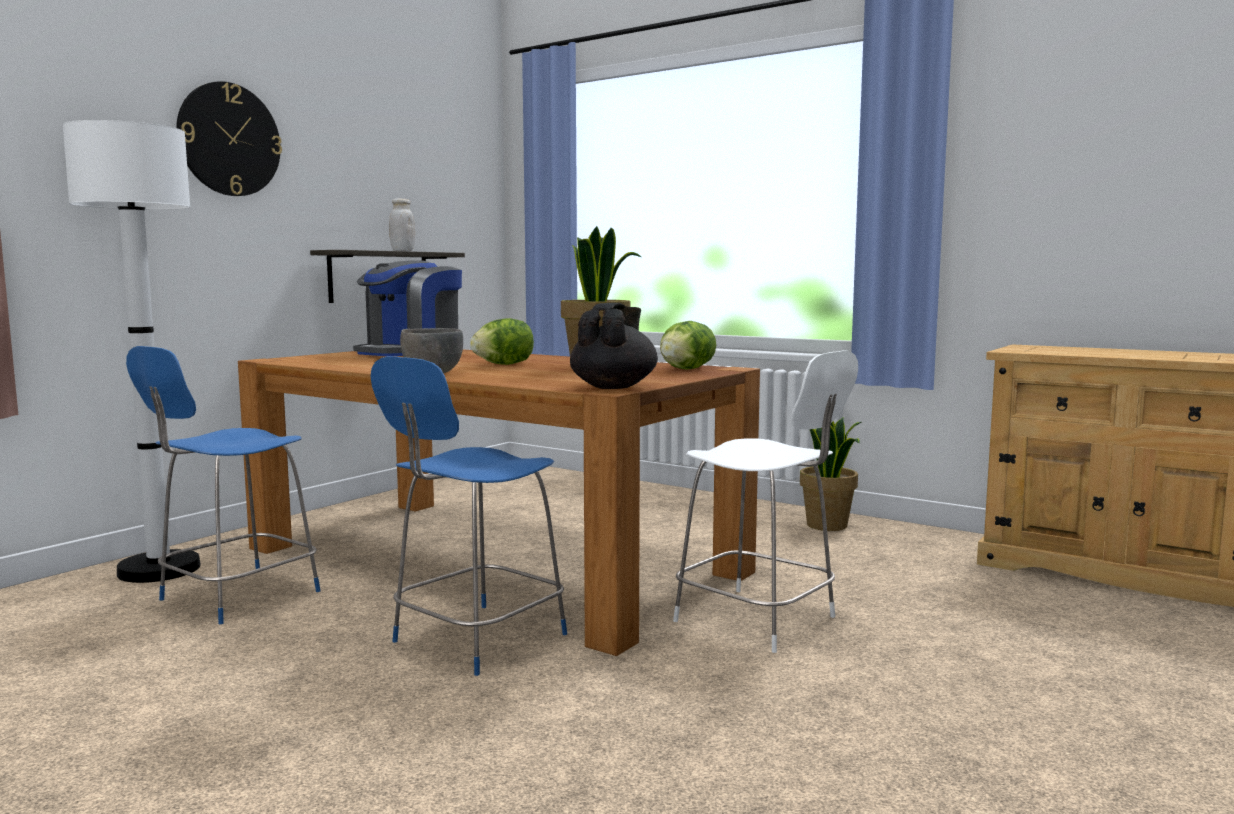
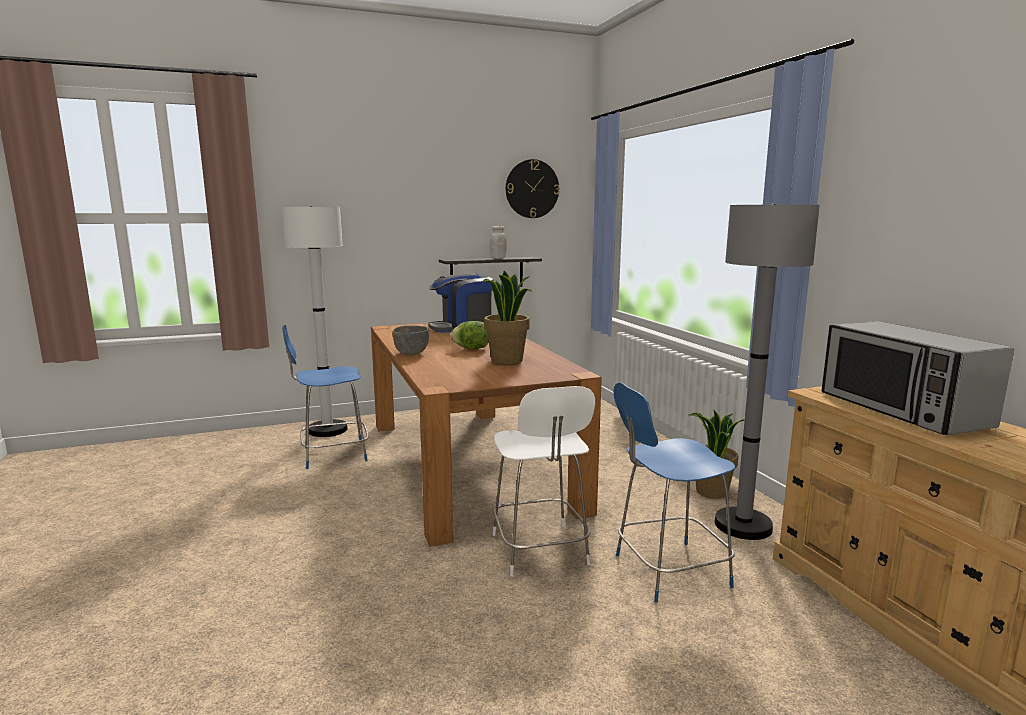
camera: 35 degrees right, 5 degrees up
wall clock [176,81,282,196] -> wall clock moved to [506,159,559,218]
blue chair [370,356,567,676] -> blue chair moved to [613,382,735,603]
black teapot [570,303,658,389] -> none
lettuce [660,321,716,370] -> none
none -> grey floor lamp [714,204,820,540]
none -> microwave [821,321,1014,435]

